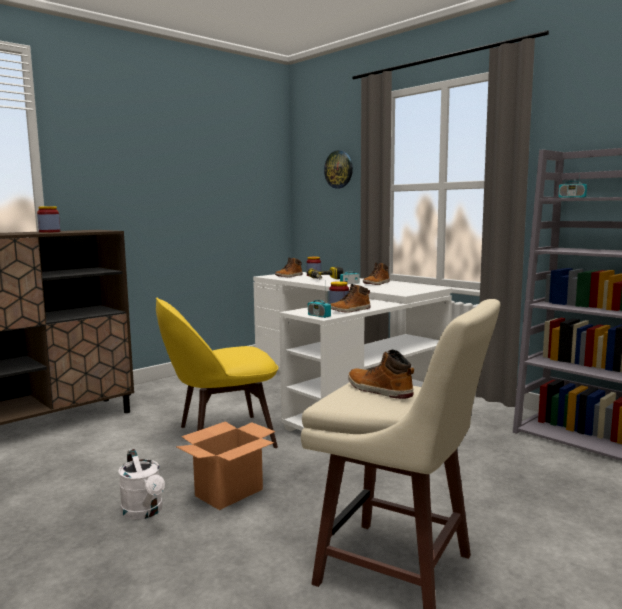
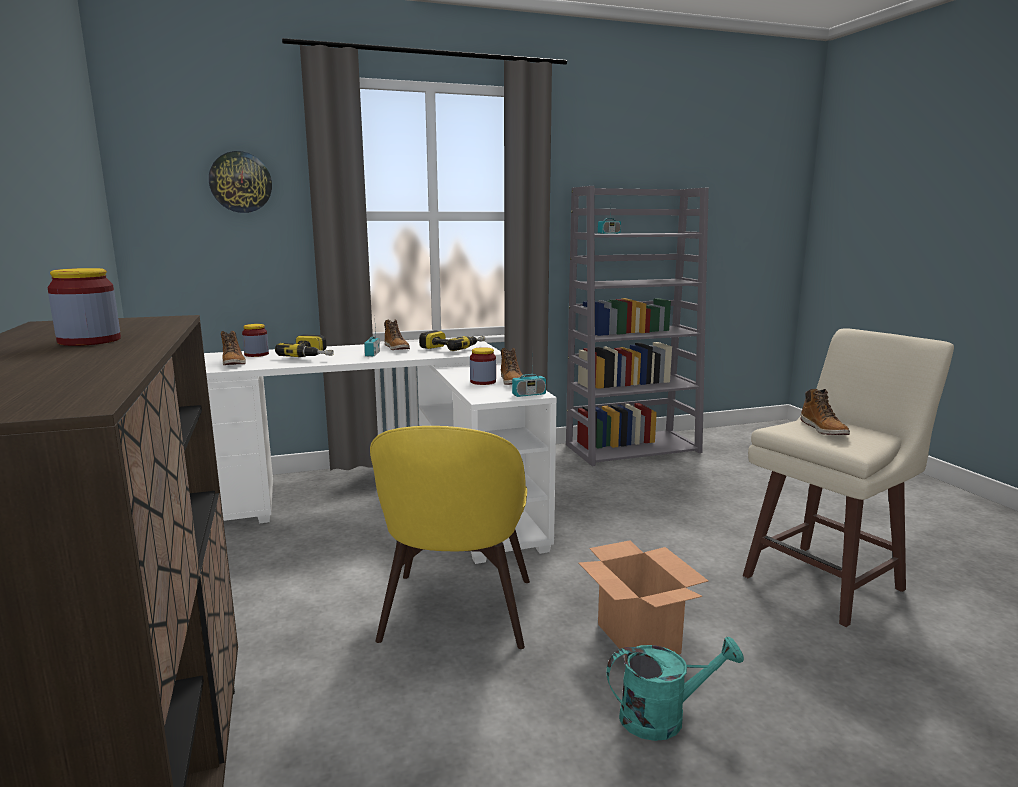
camera: 65 degrees left, 5 degrees up
white watering can [118,449,165,520] -> turquoise watering can [606,637,744,741]
boot [348,350,414,399] -> boot turned 75 degrees counterclockwise [801,389,850,435]
none -> power drill [419,330,486,351]

